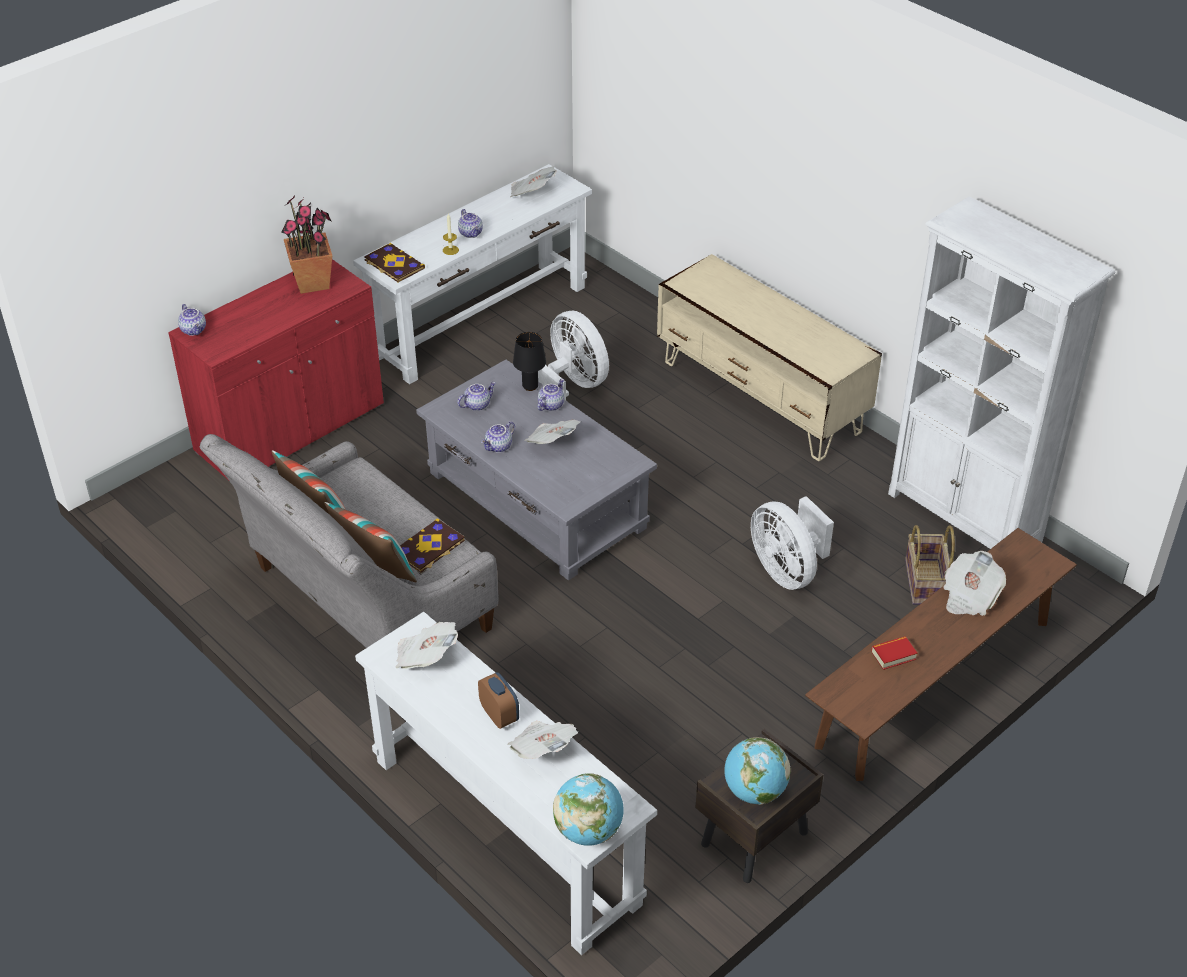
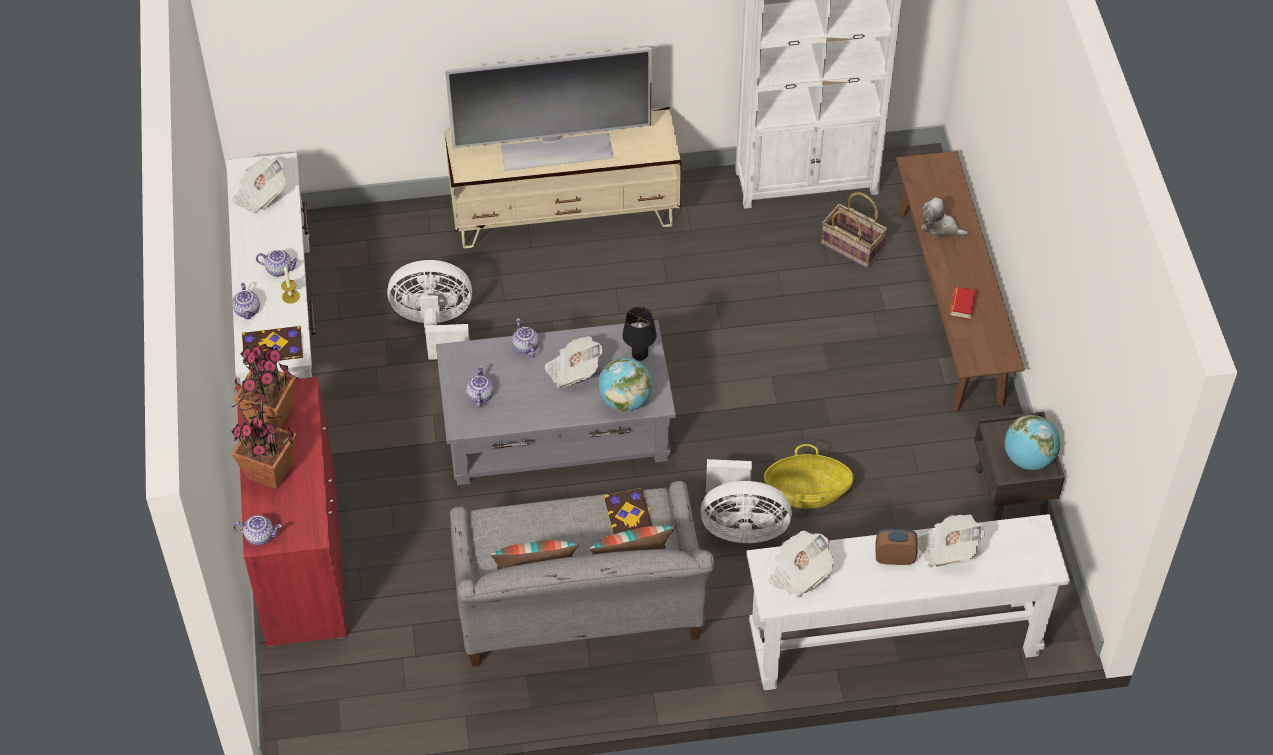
camera: 55 degrees left, 10 degrees up
teapot [481,421,515,453] -> teapot moved to [232,283,260,320]
black table lamp [513,332,546,391] -> black table lamp moved to [623,307,657,361]
globe [553,773,624,846] -> globe moved to [598,358,652,412]
white fan [751,496,834,590] -> white fan moved to [700,459,792,543]
newspaper [943,551,1006,616] -> plush toy [921,197,969,238]
none -> potted plant [231,391,296,490]
none -> television [445,47,652,171]
none -> basket [764,444,853,509]

